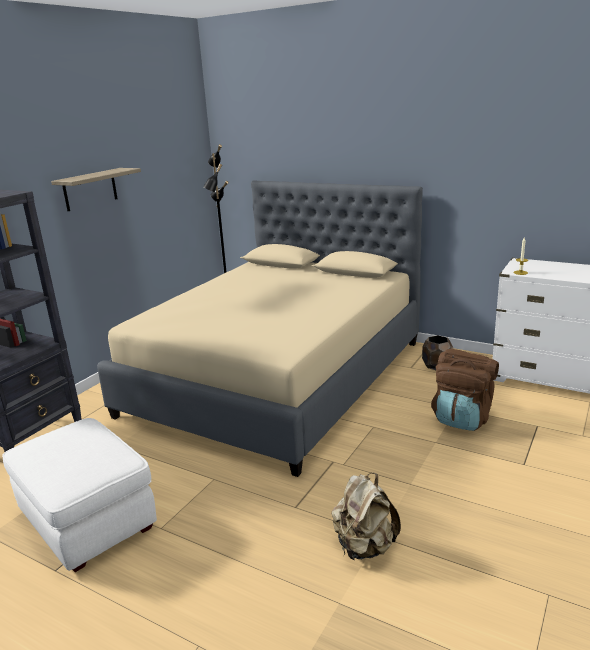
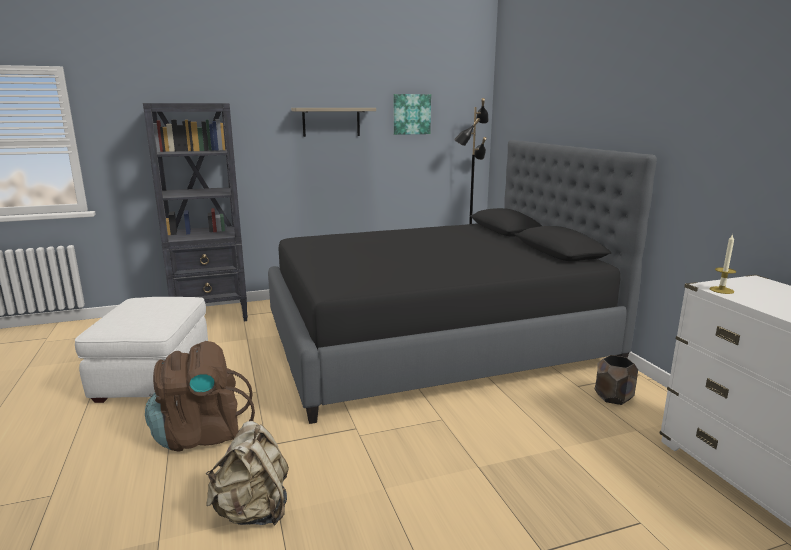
camera: 40 degrees right, 5 degrees down
beige bed [97,180,423,477] -> black bed [268,140,657,424]
brown backpack [431,349,499,431] -> brown backpack moved to [145,341,255,452]
none -> picture [394,94,431,135]

